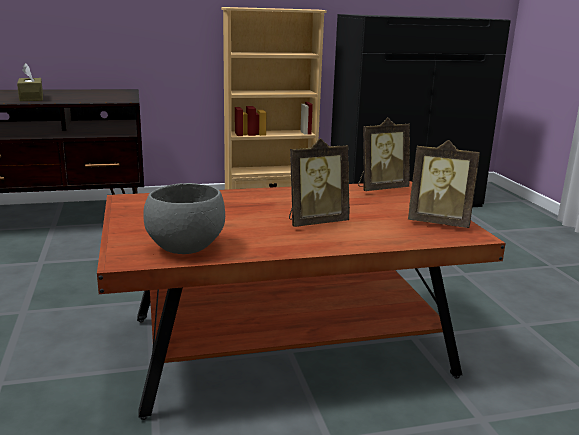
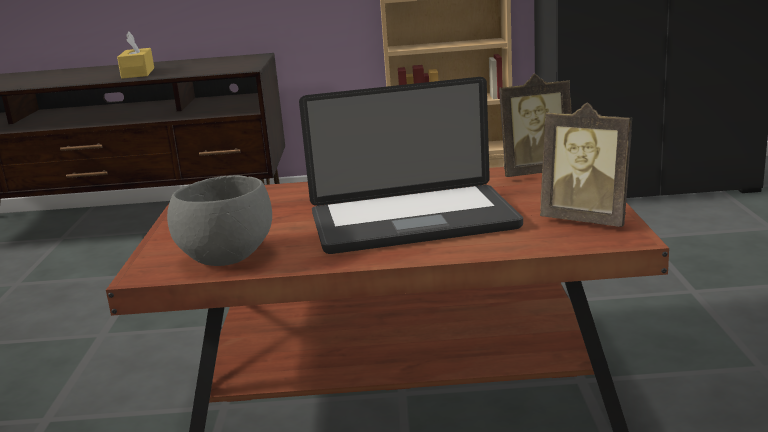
camera: 15 degrees right, 0 degrees up
brown tissue box [17,63,43,101] -> yellow tissue box [117,31,154,79]
picture frame [289,138,350,227] -> laptop [299,77,523,254]

